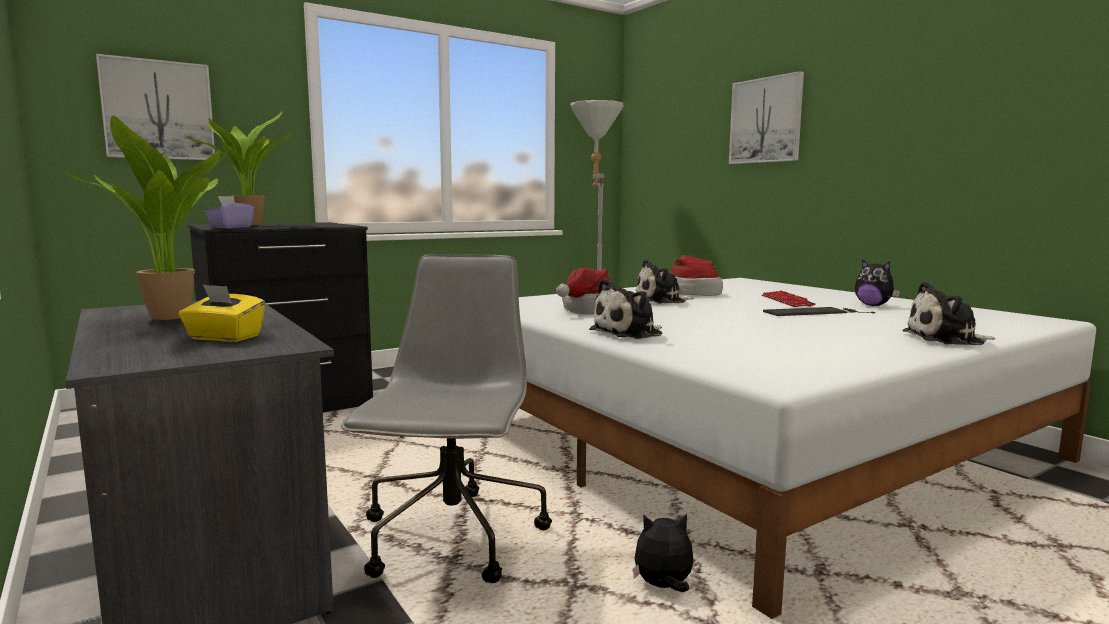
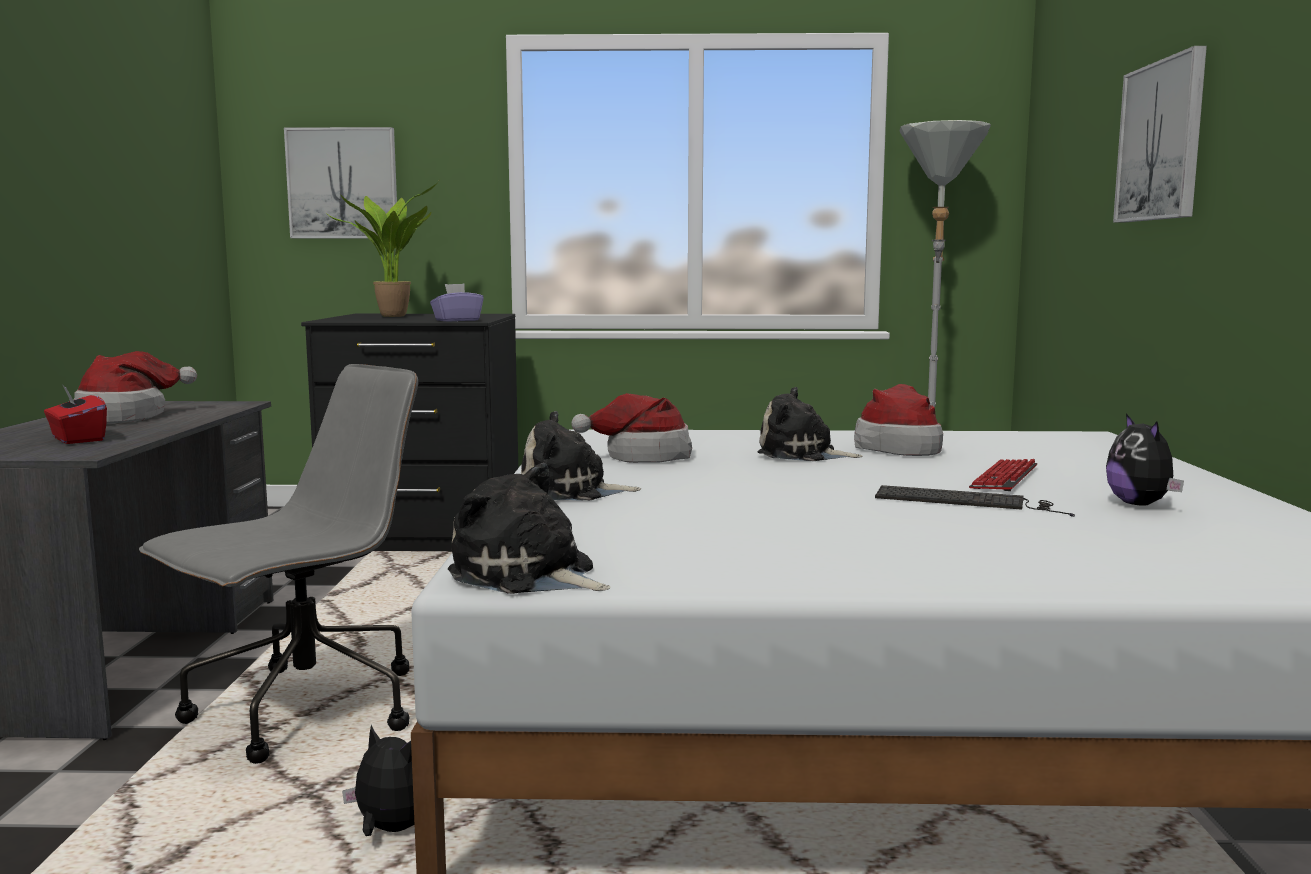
camera: 35 degrees right, 0 degrees up
potted plant [59,116,226,320] -> hat [73,351,197,423]
yellow tissue box [179,284,265,342] -> red tissue box [44,386,107,444]
purple tissue box [205,196,254,228] -> purple tissue box moved to [430,284,484,322]
plush toy [902,282,995,345] -> plush toy moved to [448,463,610,594]

